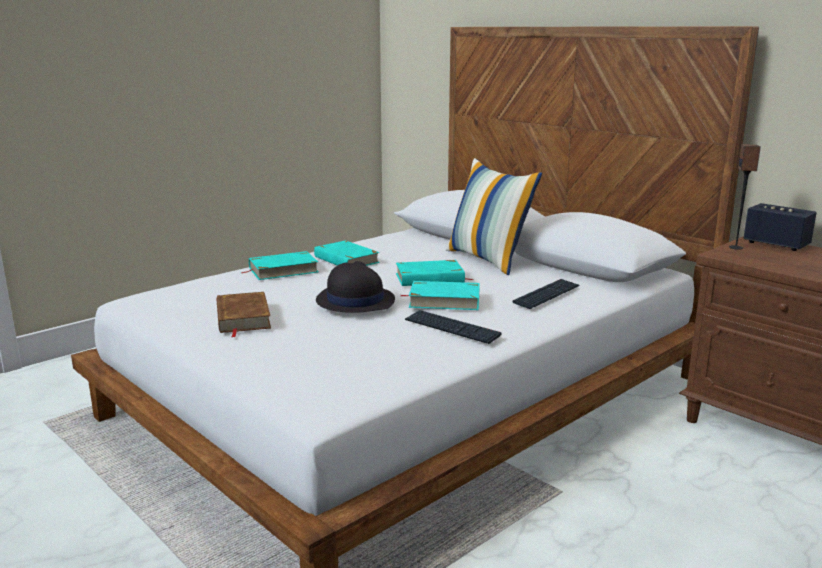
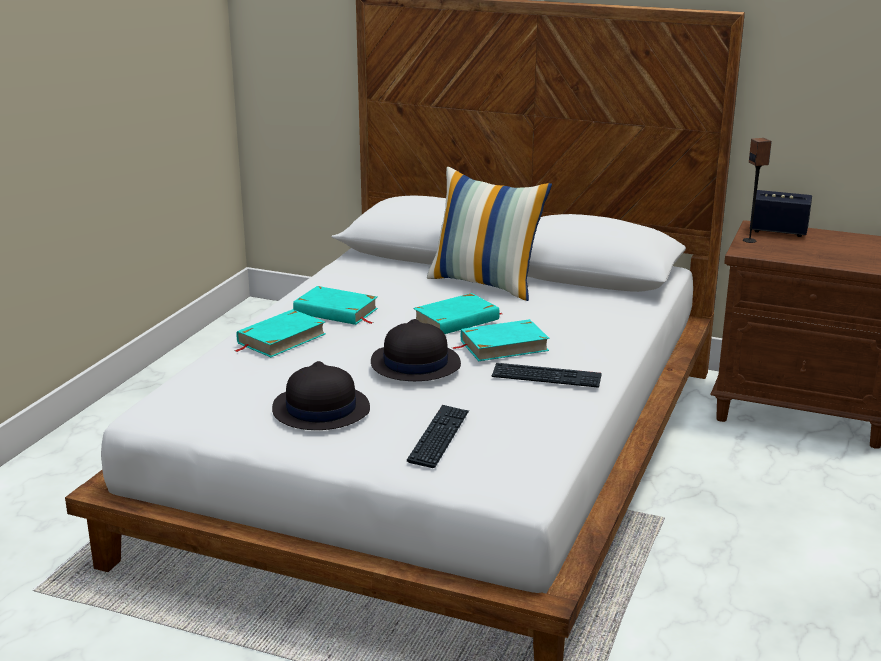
camera: 25 degrees left, 5 degrees up
brown book [217,292,271,337] -> black hat [272,361,370,430]
keyboard [513,279,579,309] -> keyboard moved to [407,405,469,468]

